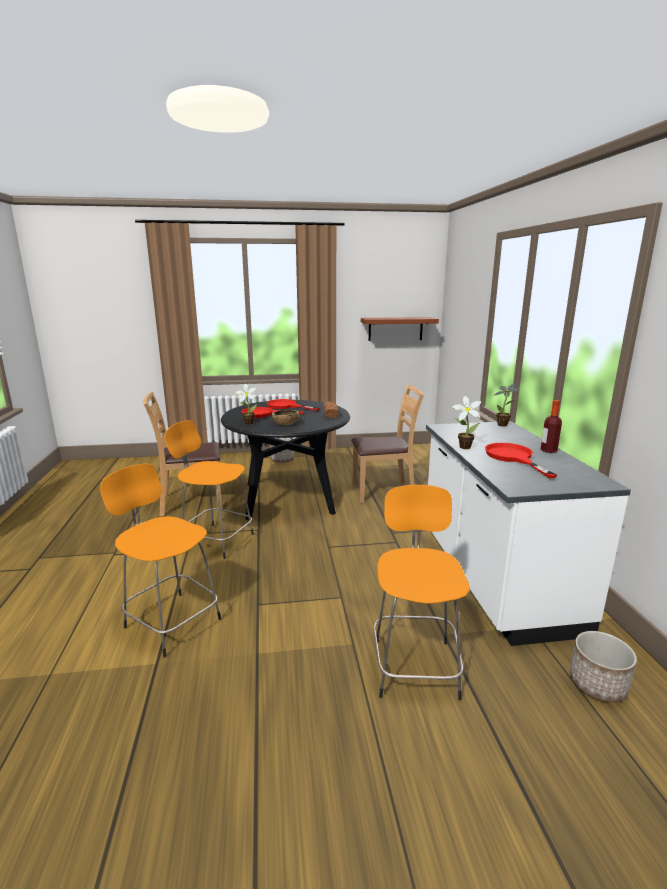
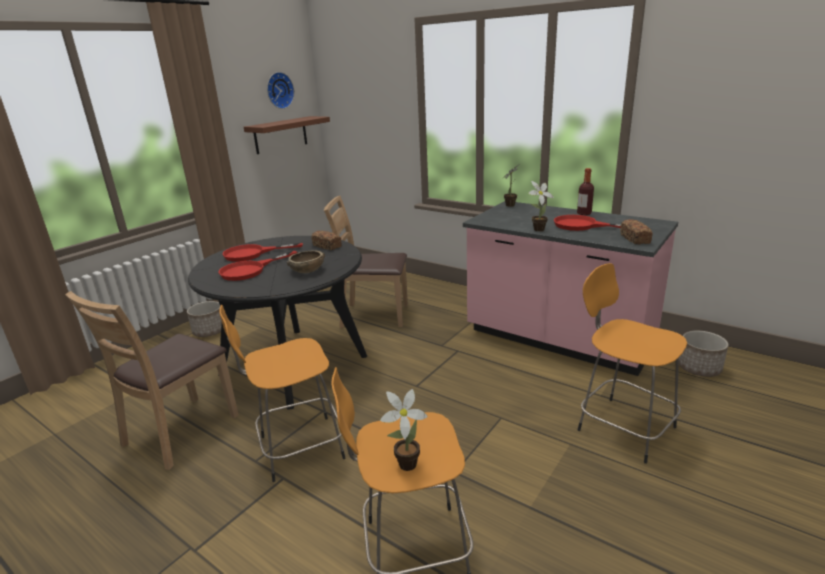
camera: 45 degrees left, 5 degrees up
potted plant [236,384,258,425] -> potted plant moved to [380,389,428,471]
brown chair [351,384,424,503] -> brown chair turned 120 degrees counterclockwise [324,196,408,328]
white counter [426,421,631,646] -> pink counter [463,201,678,376]
none -> wall clock [267,72,294,109]
none -> bread [620,219,653,244]

